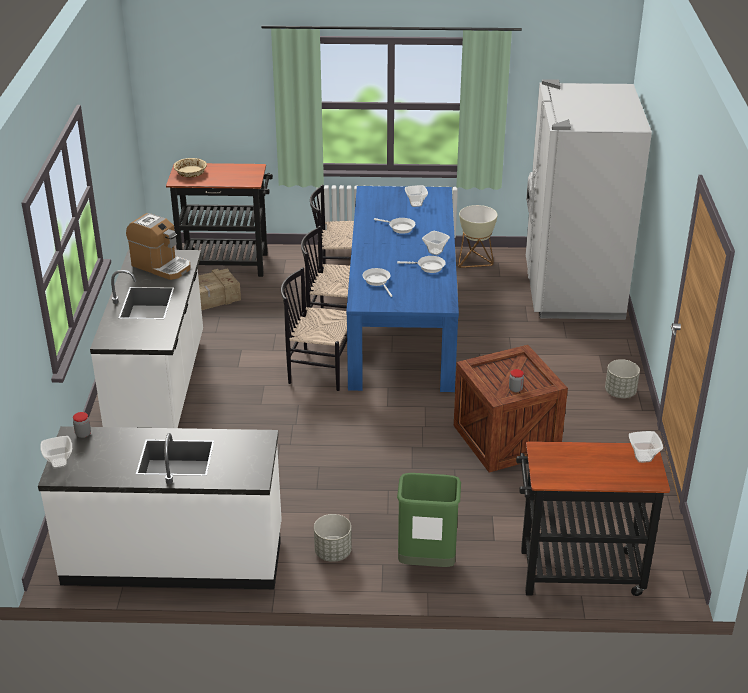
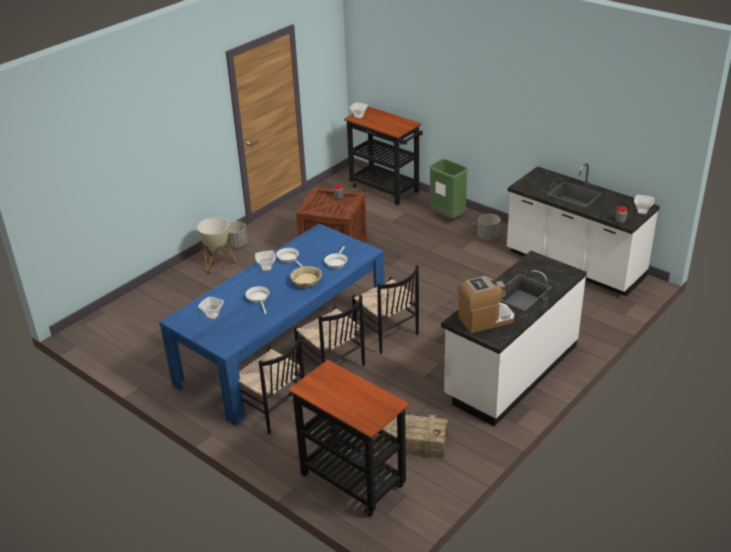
camera: 140 degrees left, 0 degrees up
coffee machine [126,213,190,280] -> coffee machine turned 90 degrees clockwise [458,276,515,333]
beige bowl [174,158,207,177] -> beige bowl moved to [290,266,322,287]
planter [458,205,498,268] -> planter moved to [197,217,237,273]
white fridge [526,79,652,320] -> none

